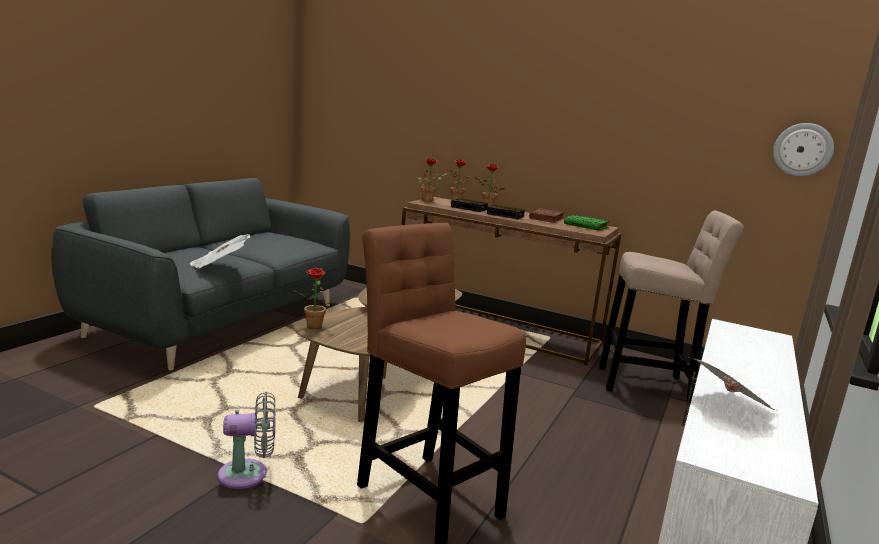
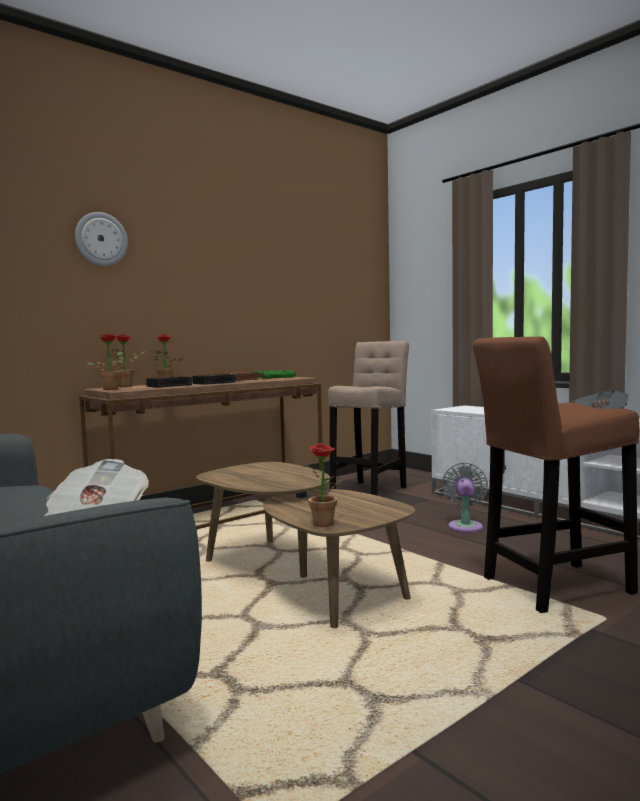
camera: 65 degrees left, 10 degrees down
grey fan [218,392,276,489] -> grey fan moved to [442,463,488,533]
wall clock [773,123,834,177] -> wall clock moved to [75,212,128,266]

